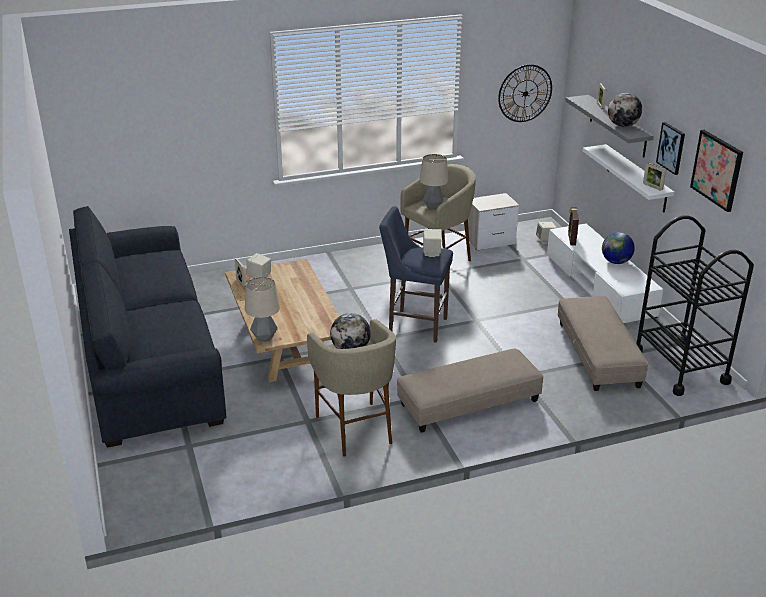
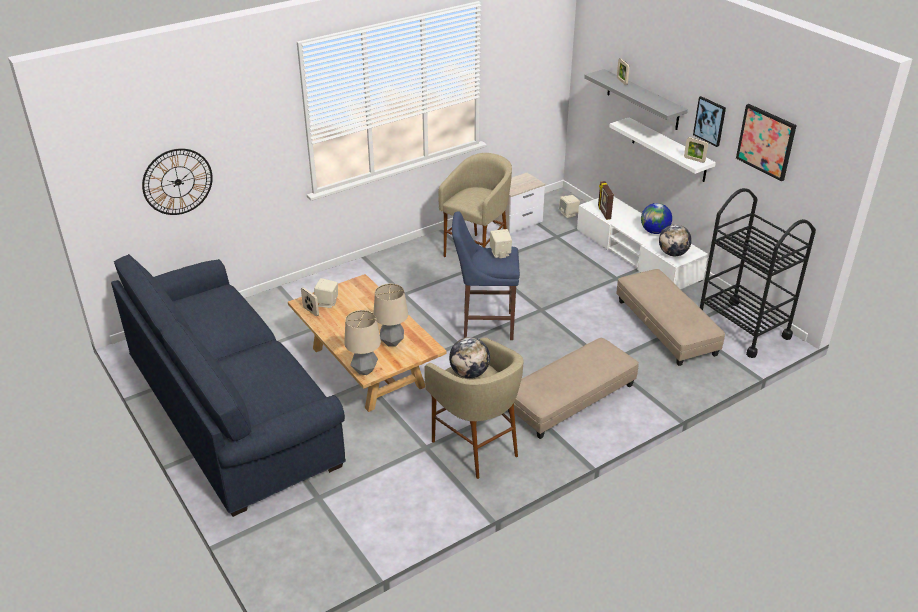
camera: 15 degrees left, 5 degrees up
table lamp [420,154,448,209] -> table lamp moved to [373,284,408,347]
wall clock [498,64,552,122] -> wall clock moved to [142,148,213,215]
globe [608,93,642,127] -> globe moved to [659,224,692,256]

